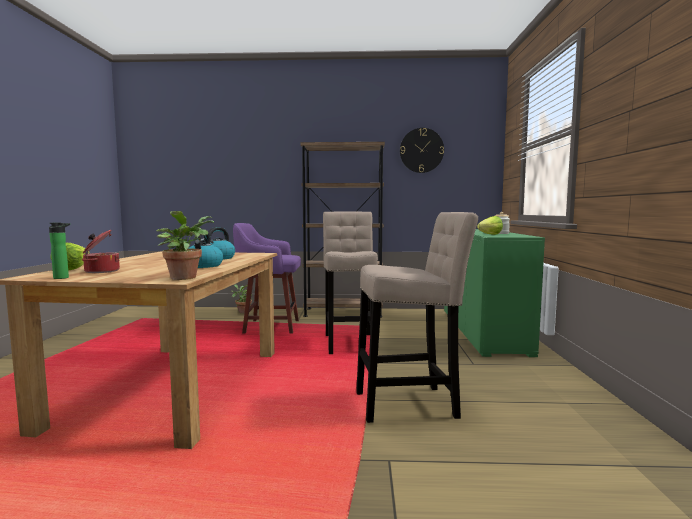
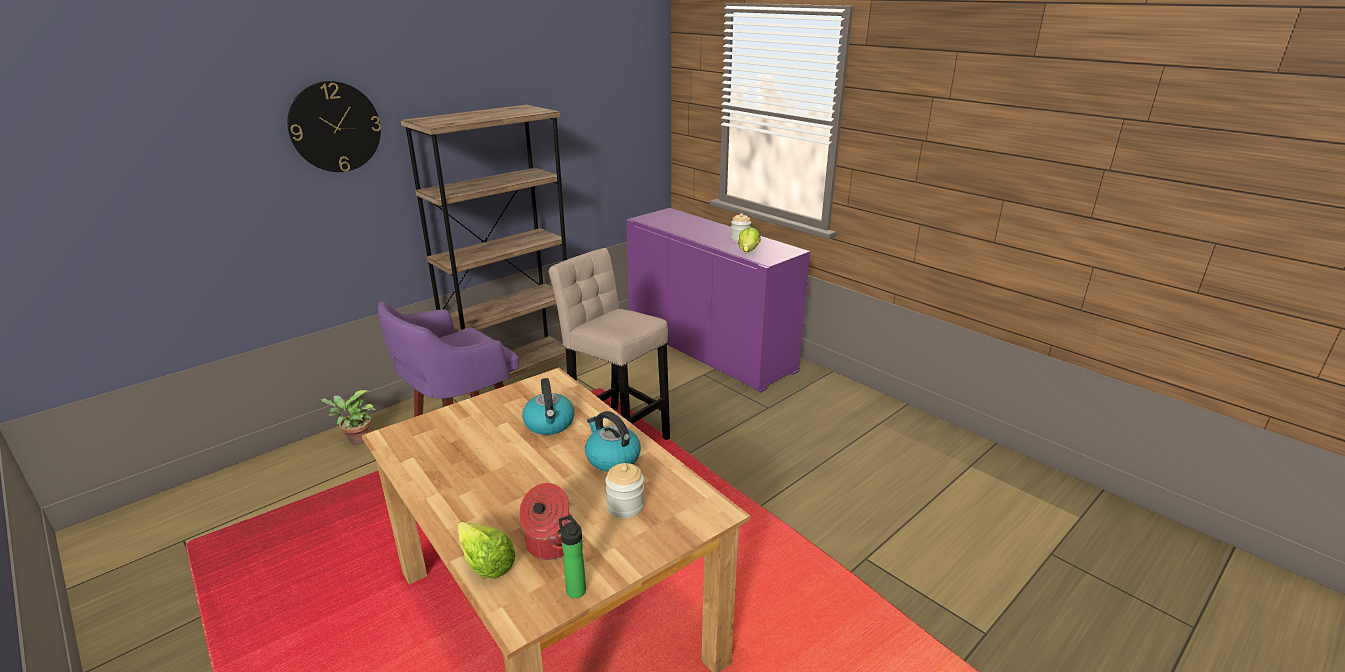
camera: 45 degrees left, 20 degrees up
potted plant [156,211,214,280] -> none
beige stool [356,212,478,423] -> none
wall clock [400,128,444,173] -> wall clock moved to [287,81,381,172]
green cabinet [444,229,545,357] -> purple cabinet [626,208,810,392]
none -> jar [605,463,644,518]

